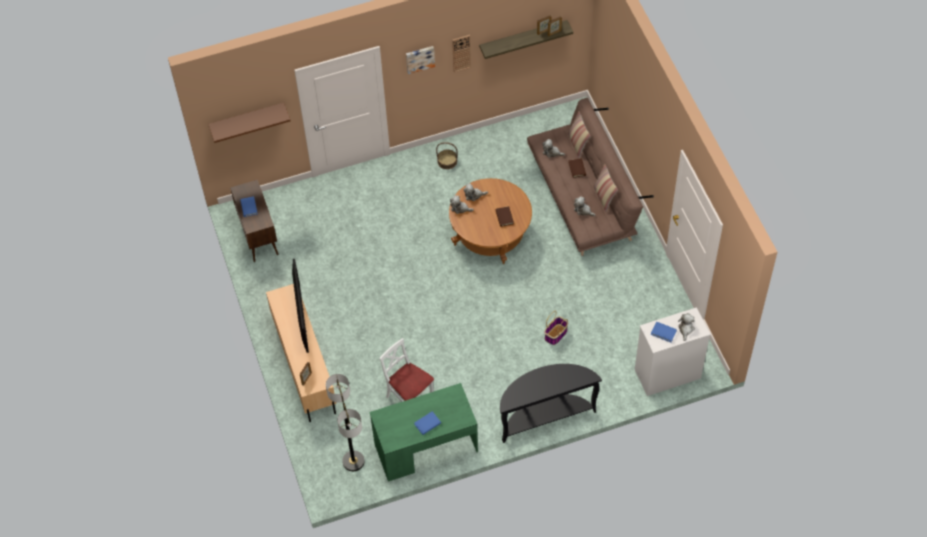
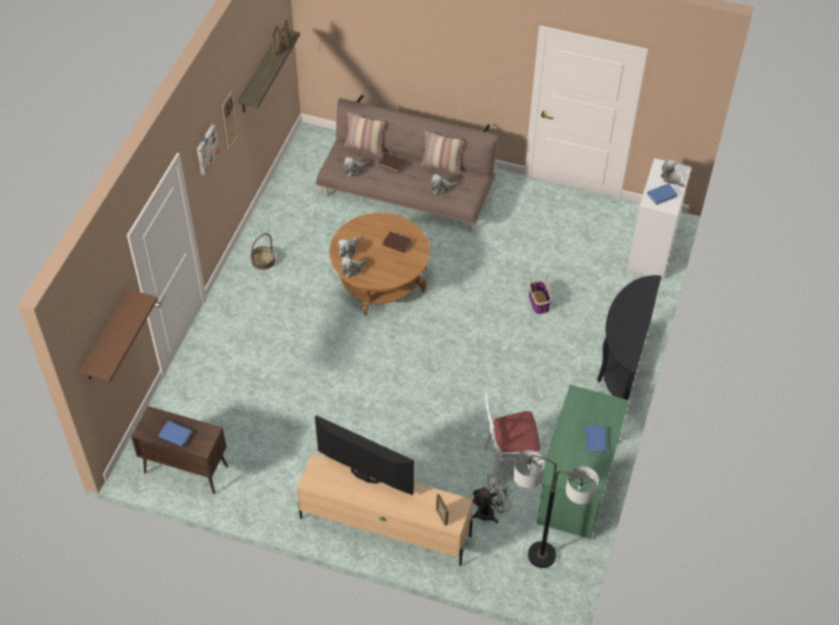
camera: 55 degrees left, 5 degrees down
none -> grey fan [471,472,512,523]

